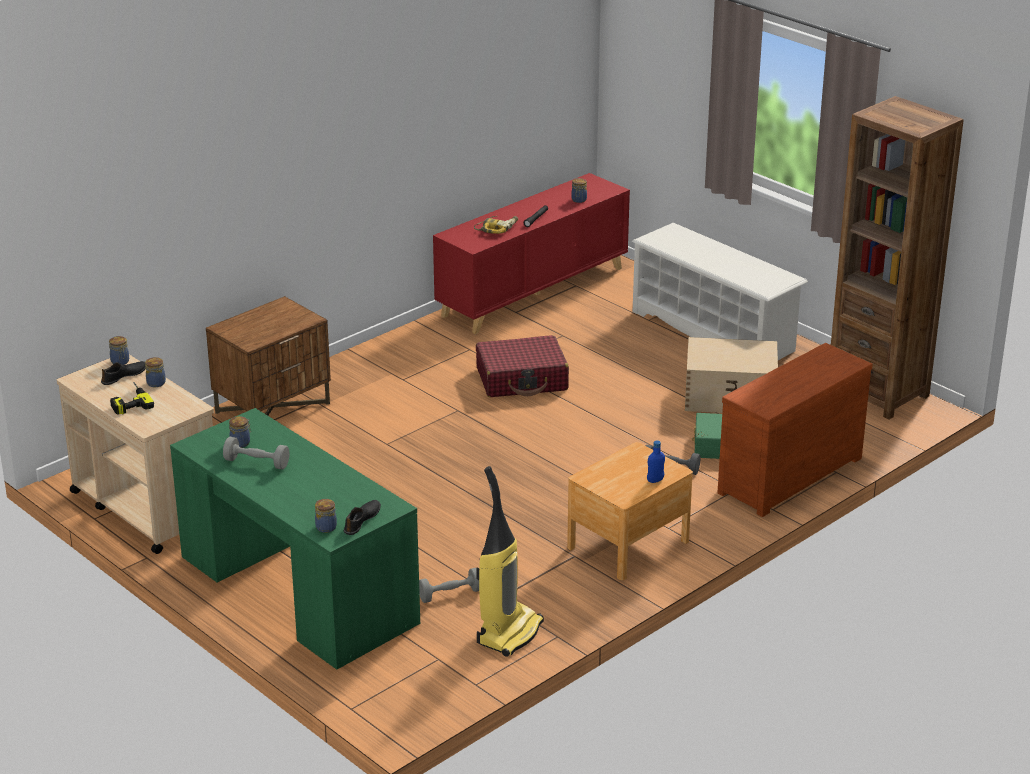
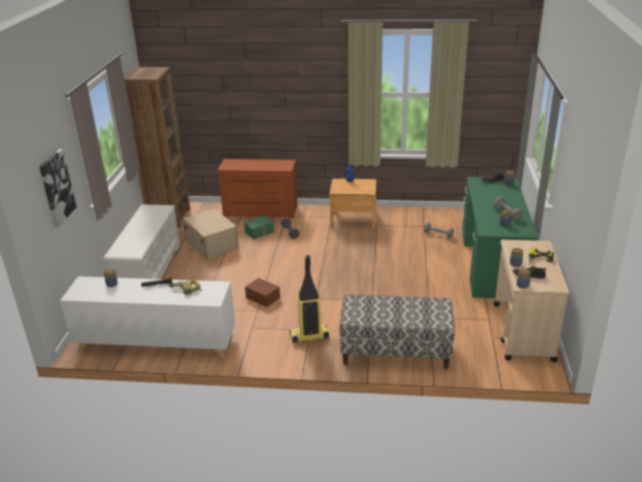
camera: 130 degrees left, 0 degrees up
brown nightstand [206,296,331,416] -> bench [340,295,455,370]
red cabinet [433,173,630,334] -> white cabinet [60,276,235,359]
red suitcase [476,335,569,397] -> brown storage box [245,278,280,307]
vacuum cleaner [476,466,544,657] -> vacuum cleaner moved to [289,255,329,344]
none -> picture [40,149,77,227]

